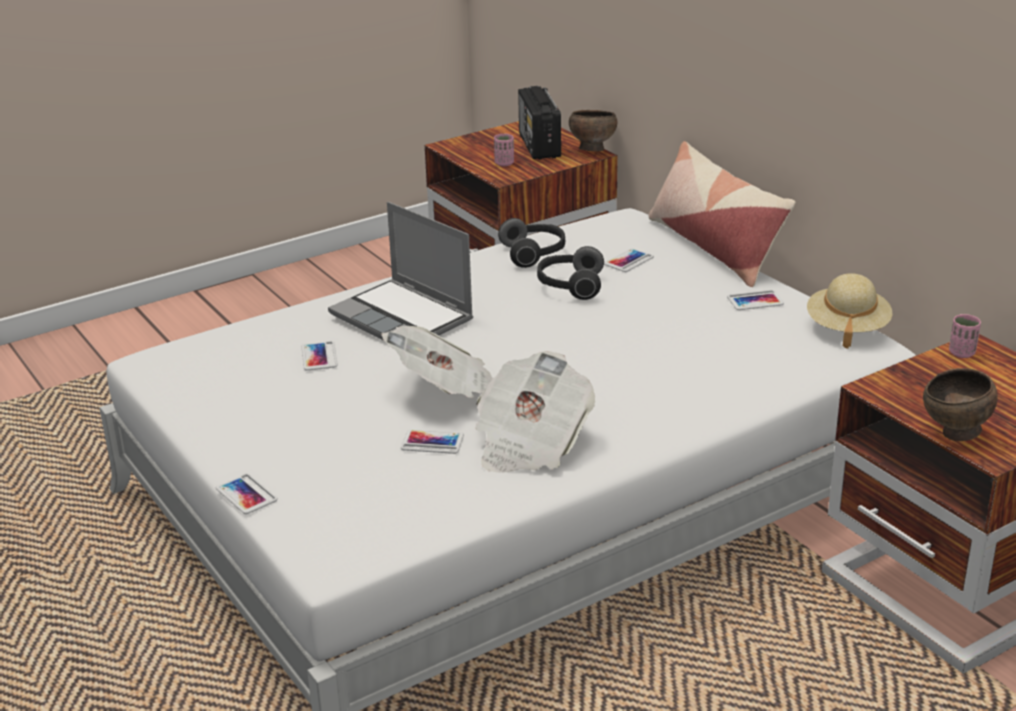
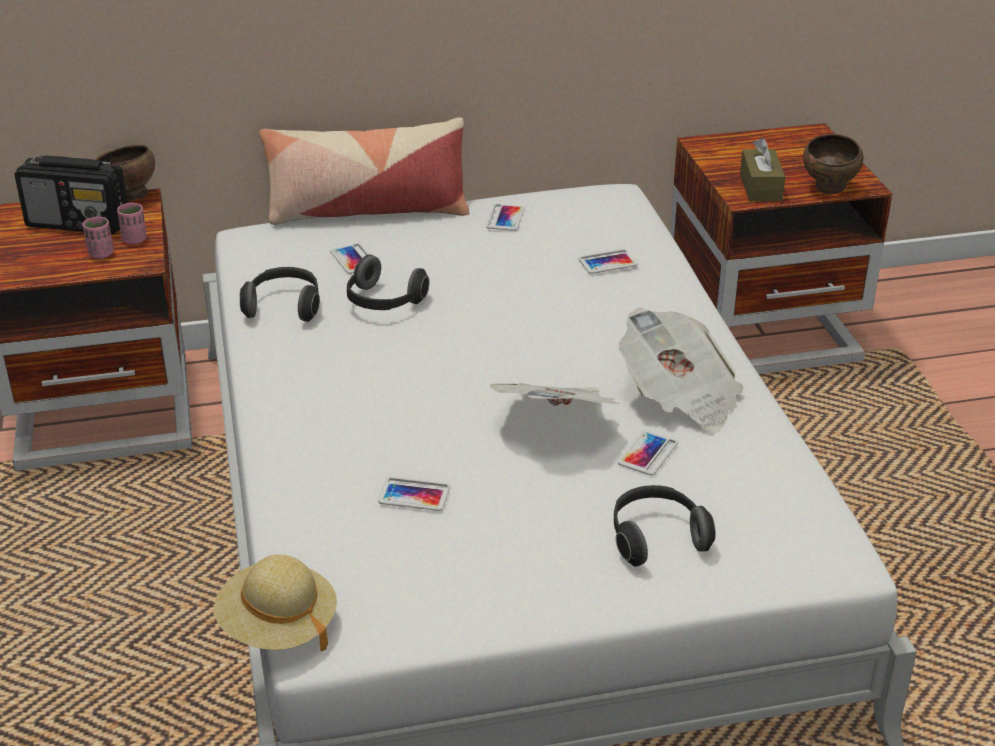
camera: 70 degrees left, 5 degrees up
phone [216,473,278,514] -> phone moved to [578,249,638,274]
laptop [328,202,473,340] -> none
beige hat [807,273,892,349] -> beige hat moved to [214,554,337,651]
pink cup [949,314,981,358] -> pink cup moved to [117,203,147,245]
none -> headphones [614,485,716,567]
none -> brown tissue box [740,138,785,201]

